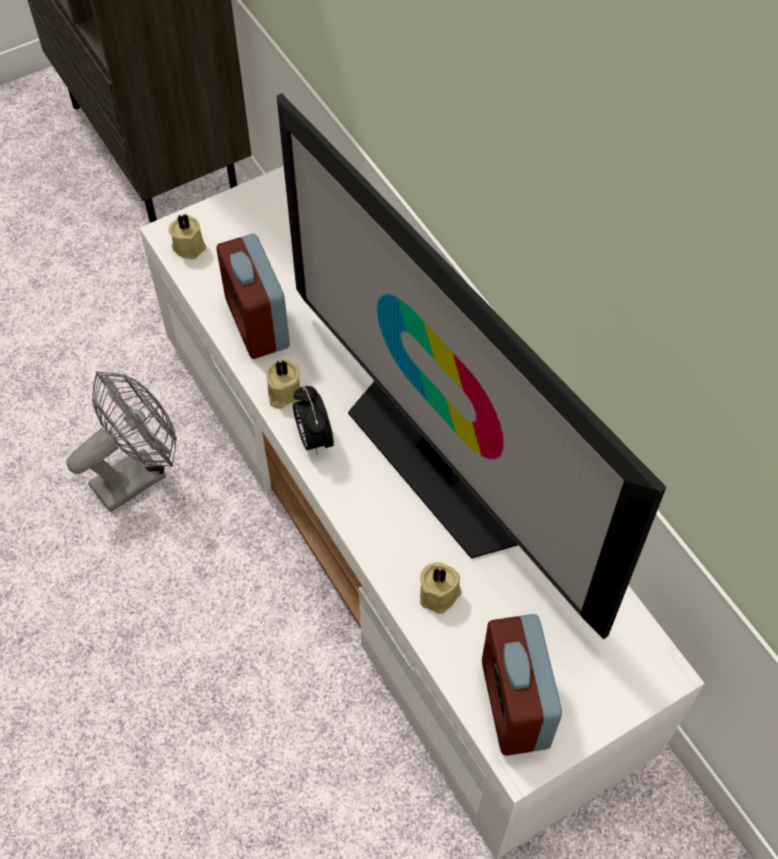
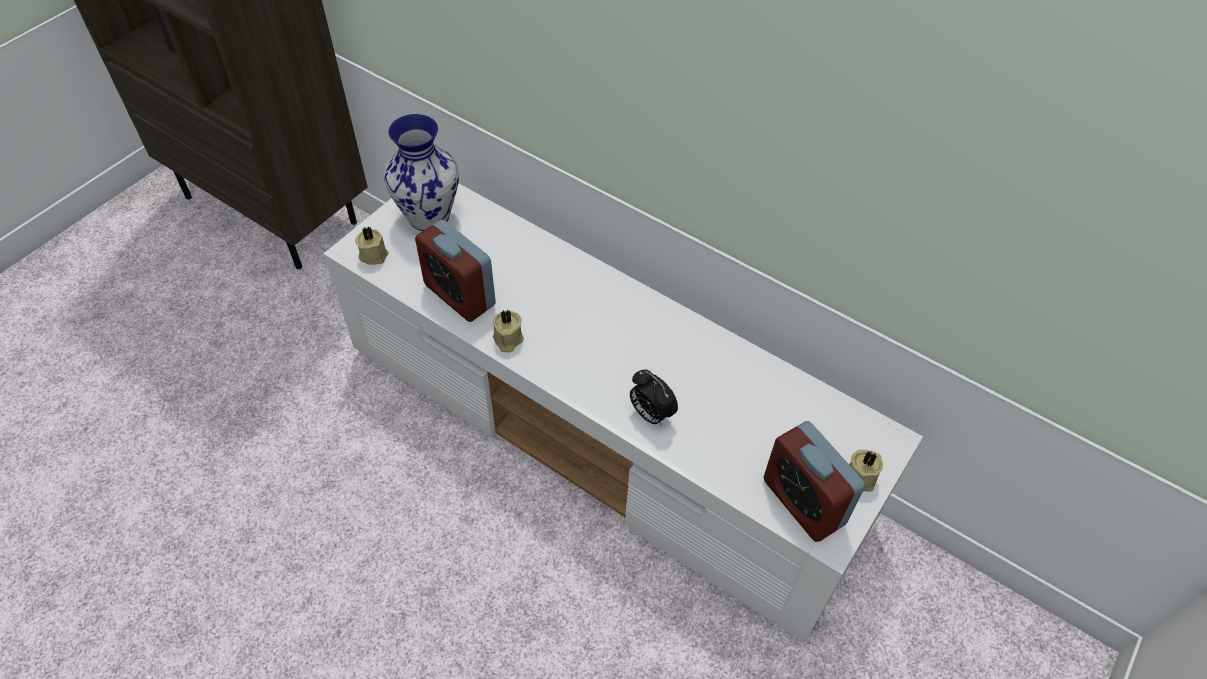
camera: 25 degrees left, 5 degrees down
grey fan [66,371,177,512] -> none
television [277,93,666,639] -> none
alarm clock [293,386,334,456] -> alarm clock moved to [630,369,678,427]
beige candle [420,562,462,614] -> beige candle moved to [849,450,883,492]
none -> vase [384,114,459,231]

